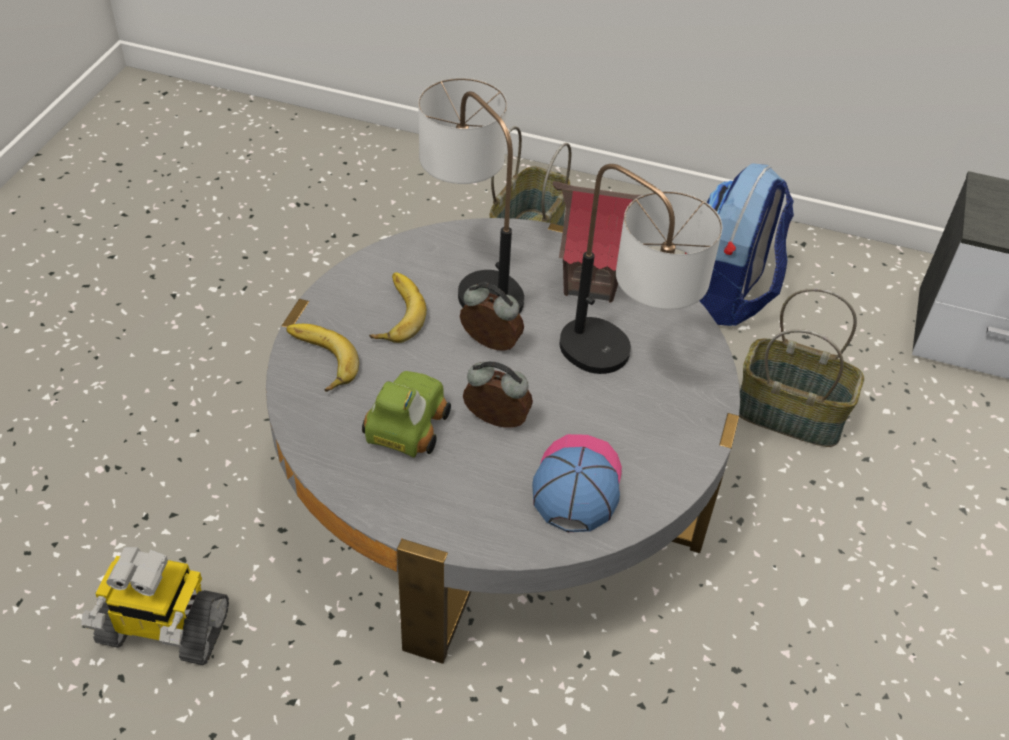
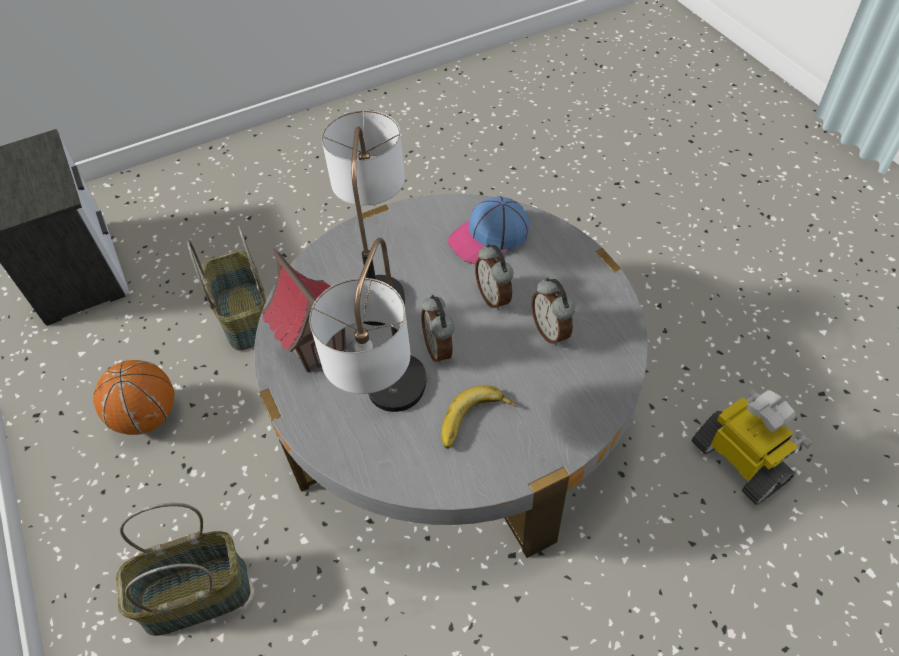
camera: 130 degrees left, 5 degrees up
banana [286,324,359,392] -> none
toy car [362,371,451,458] -> alarm clock [531,277,575,346]
backpack [685,163,794,326] -> basketball [93,360,174,435]

